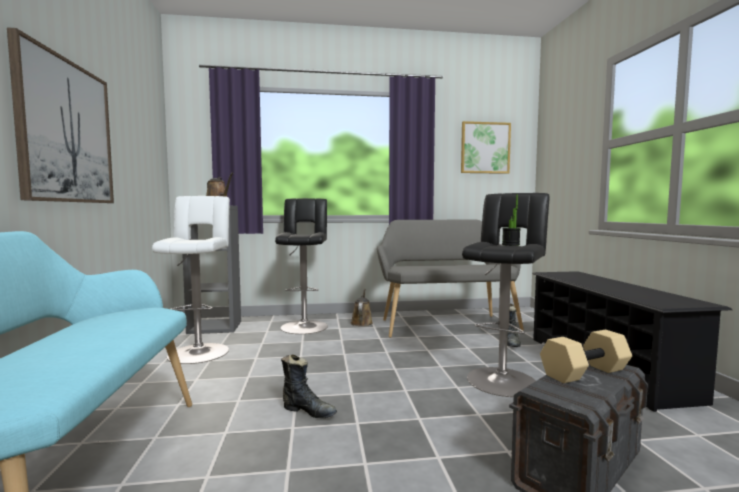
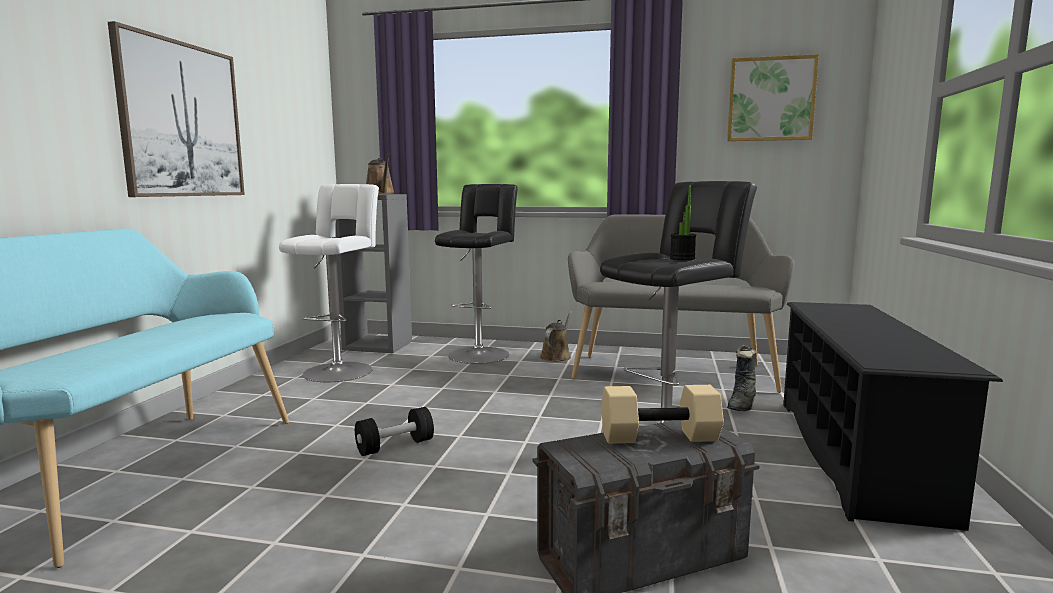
camera: 20 degrees right, 5 degrees up
black boot [281,354,337,418] -> black dumbbell [355,407,434,456]

